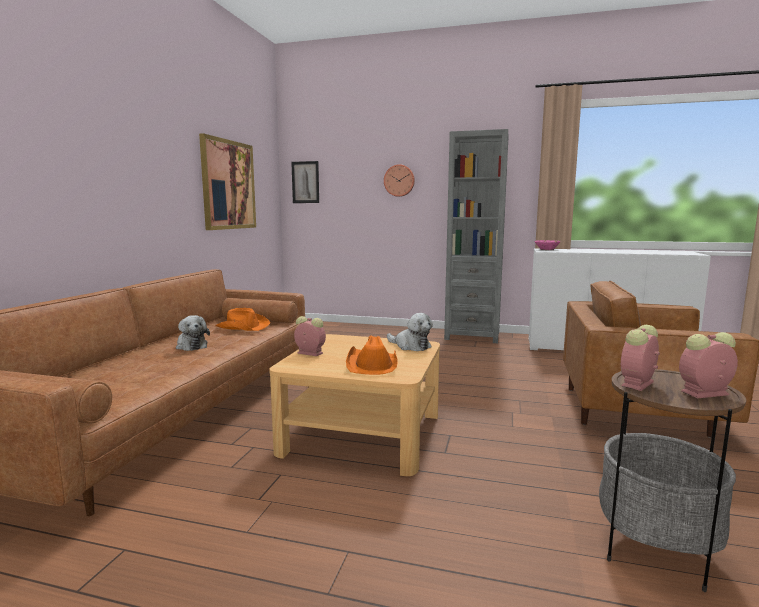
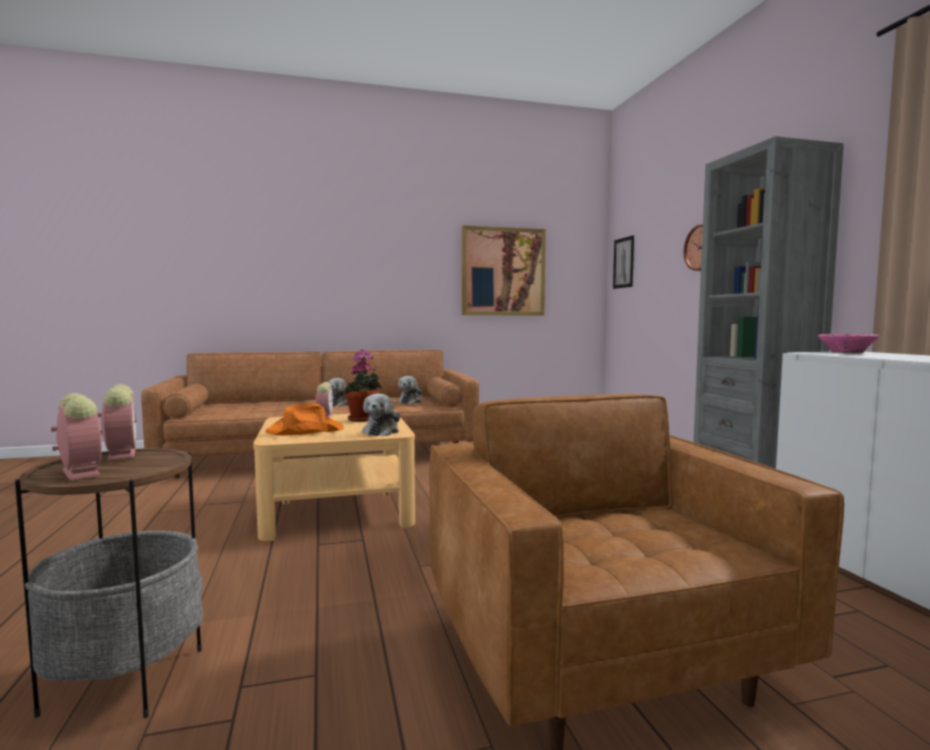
camera: 60 degrees right, 5 degrees down
orange hat [215,308,270,331] -> plush toy [398,376,422,404]
alarm clock [621,325,660,391] -> alarm clock turned 45 degrees clockwise [97,384,137,461]
none -> potted plant [344,349,382,422]

